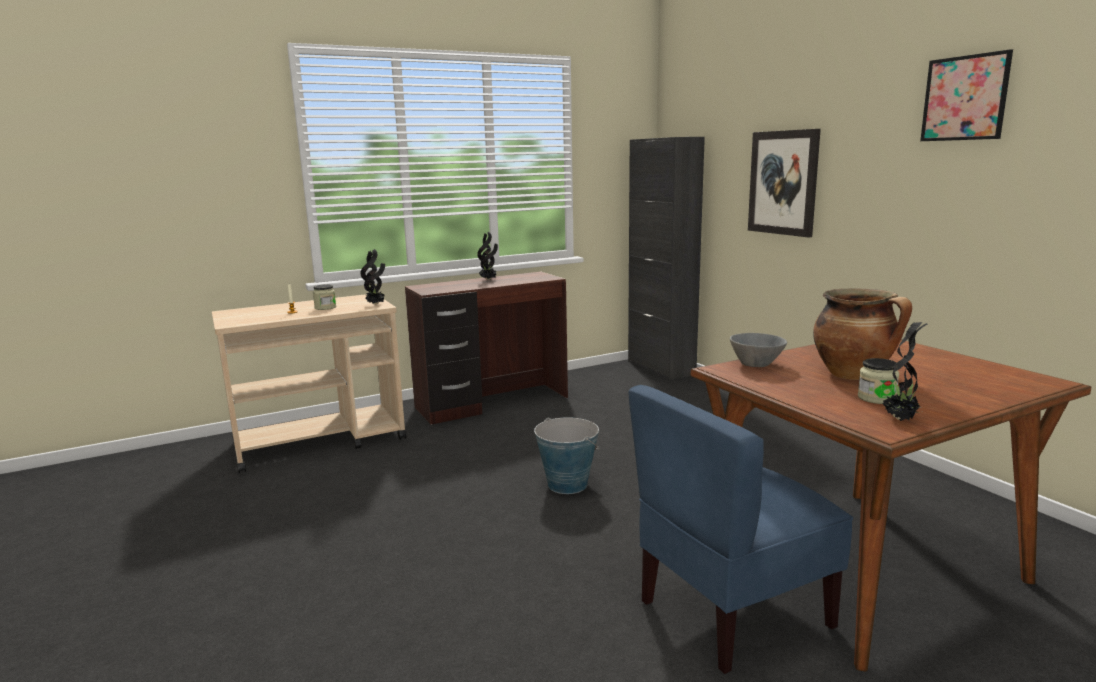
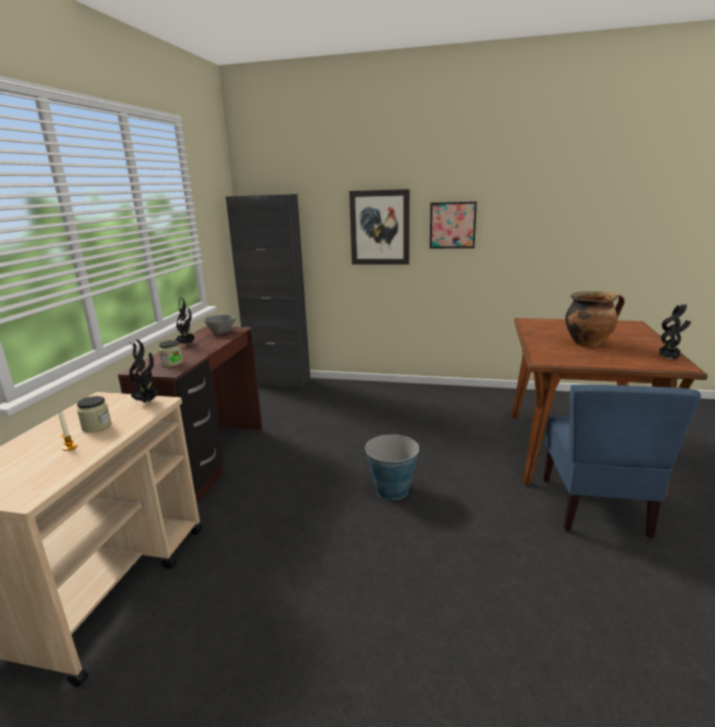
camera: 50 degrees left, 5 degrees up
grey bowl [730,333,787,367] -> grey bowl moved to [204,315,236,334]
jar [858,358,899,404] -> jar moved to [159,340,183,367]
picture [920,49,1013,141] -> picture moved to [430,202,477,248]

